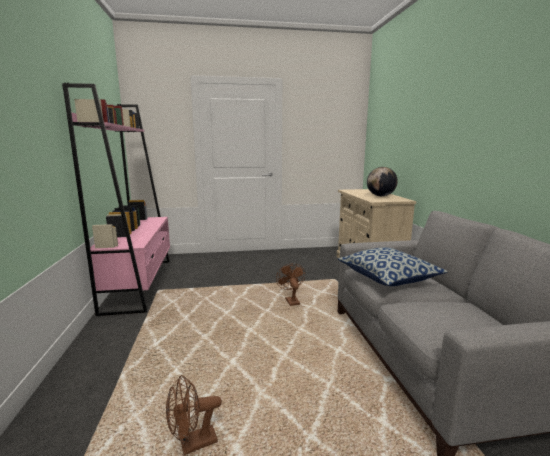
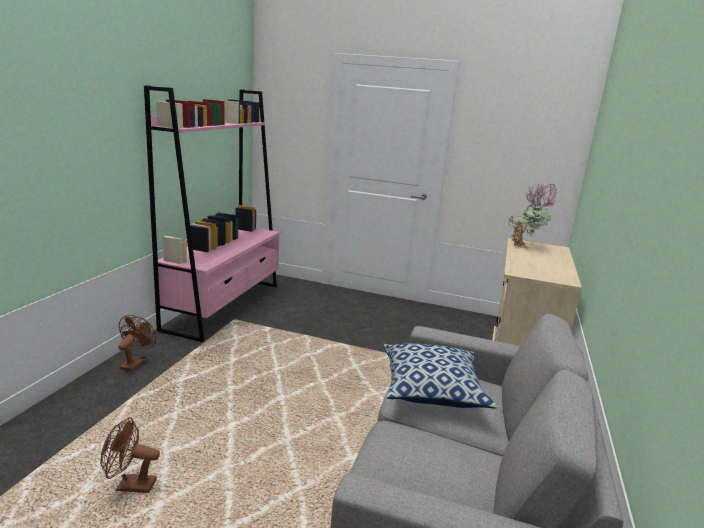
camera: 25 degrees right, 5 degrees up
brown fan [276,264,305,306] -> brown fan moved to [119,315,156,372]
globe [367,167,398,196] -> none
none -> potted plant [508,183,557,248]

